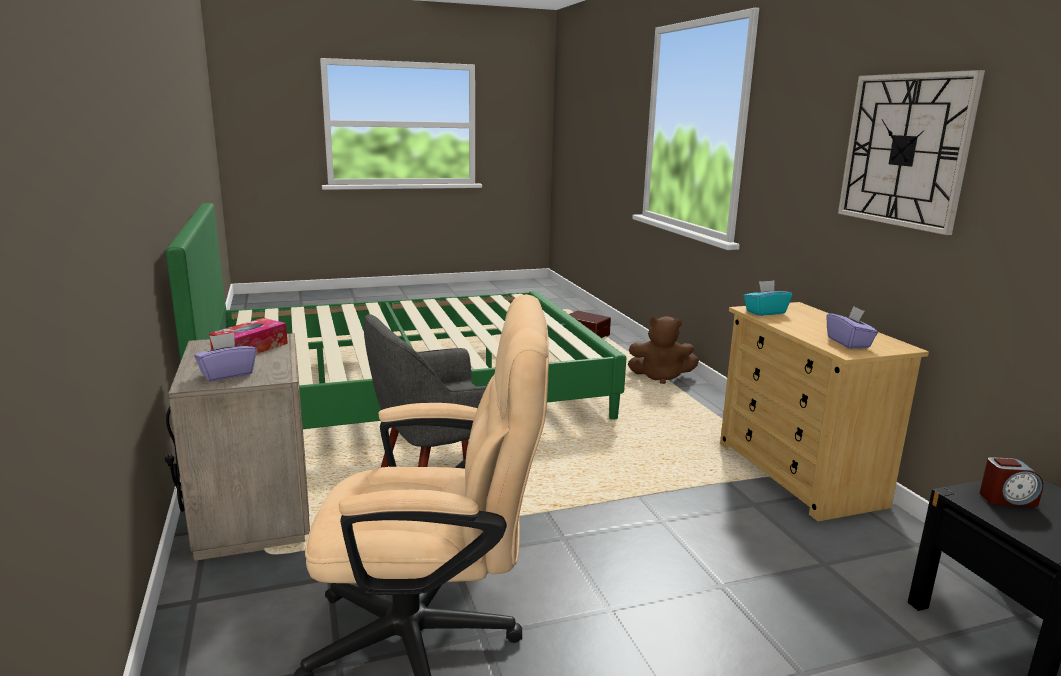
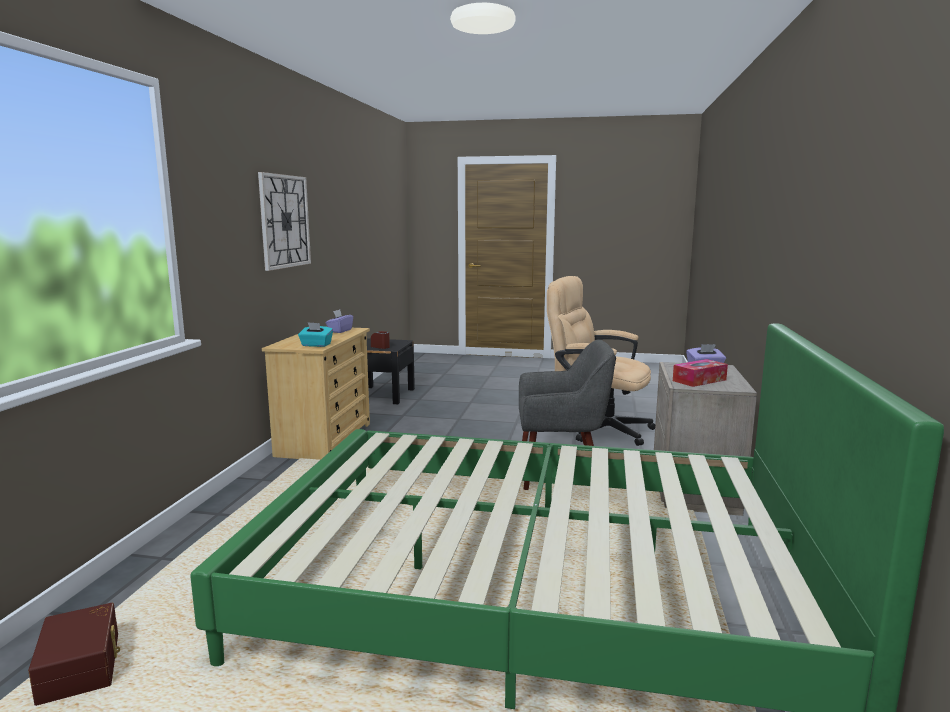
camera: 150 degrees left, 5 degrees down
brown plush toy [628,316,699,384] -> none

